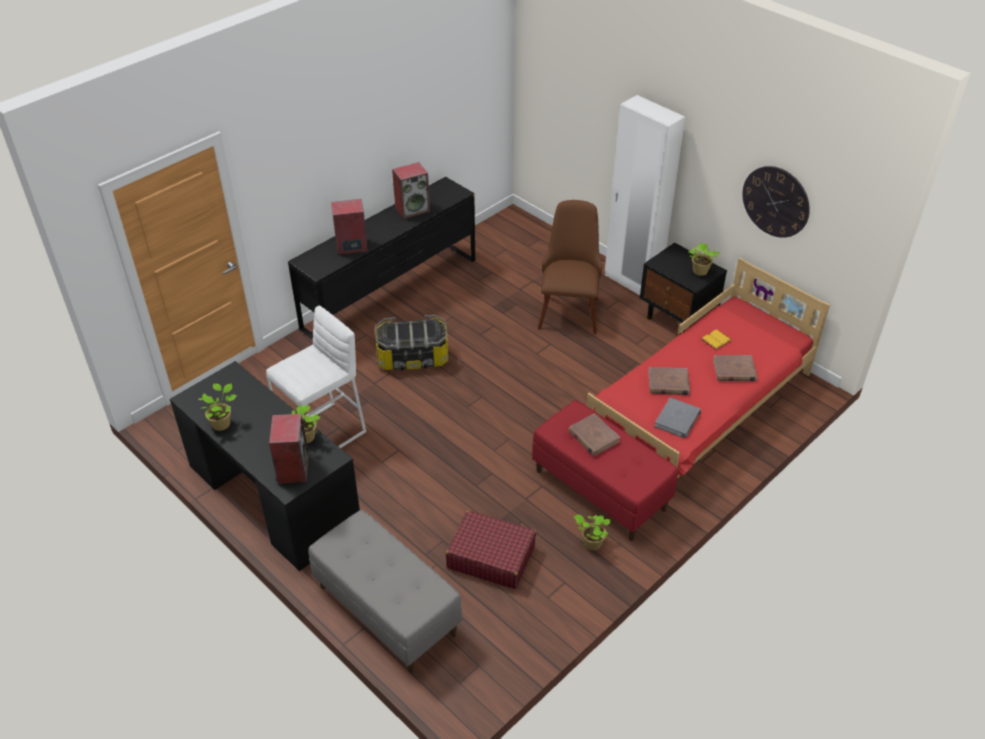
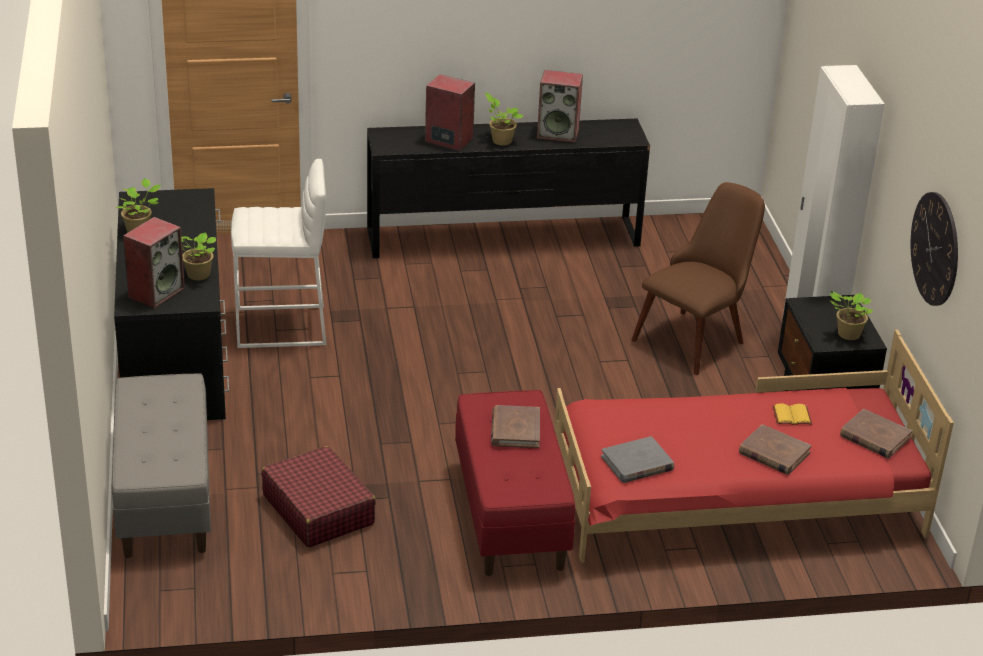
camera: 35 degrees right, 10 degrees down
storage box [375,315,448,370] -> none
potted plant [574,514,610,550] -> potted plant moved to [485,92,523,146]
brown book [648,367,690,395] -> brown book moved to [840,409,912,458]

